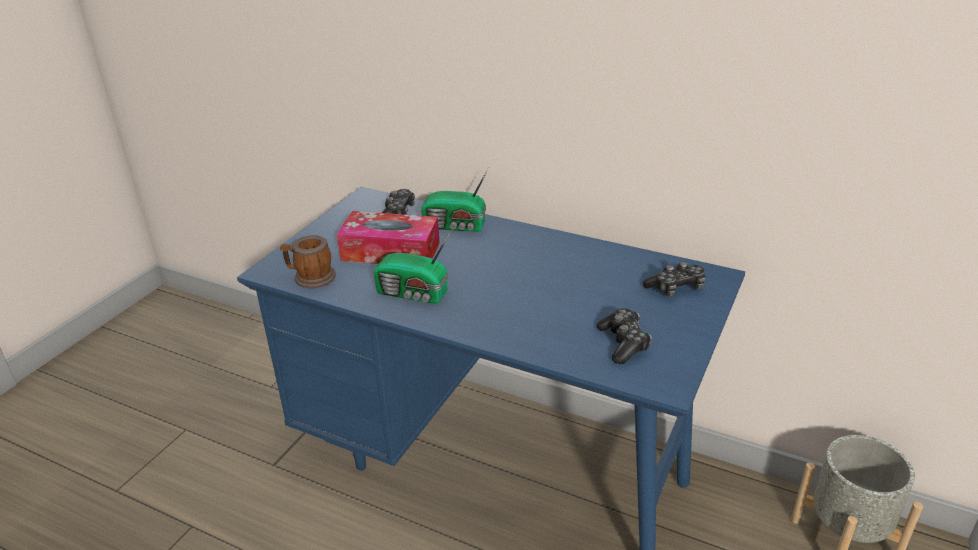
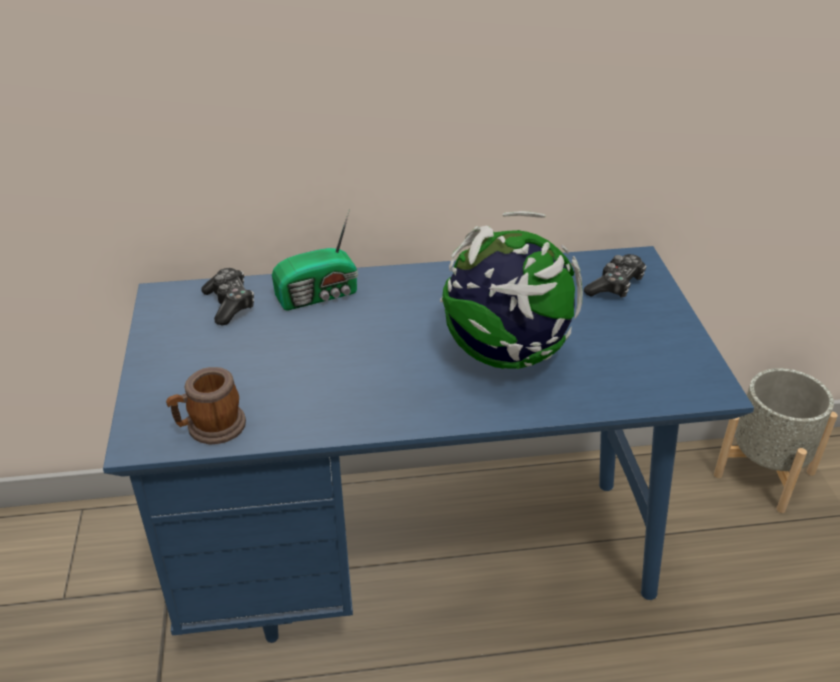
camera: 35 degrees left, 5 degrees up
tissue box [337,211,440,264] -> none
radio [374,233,450,304] -> none
game controller [597,308,652,364] -> none
none -> globe [440,211,583,369]

